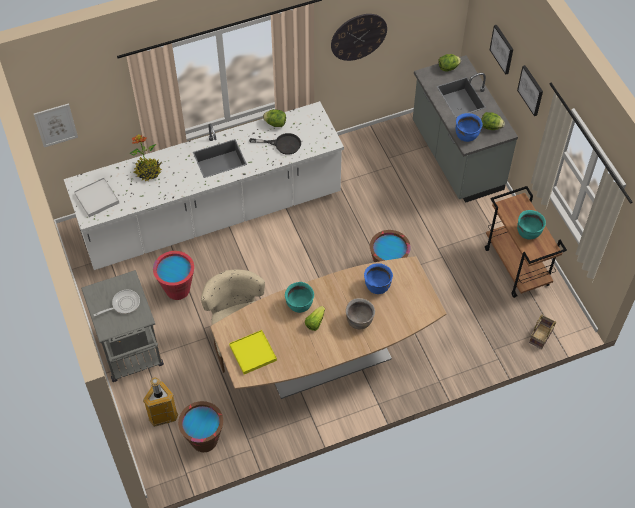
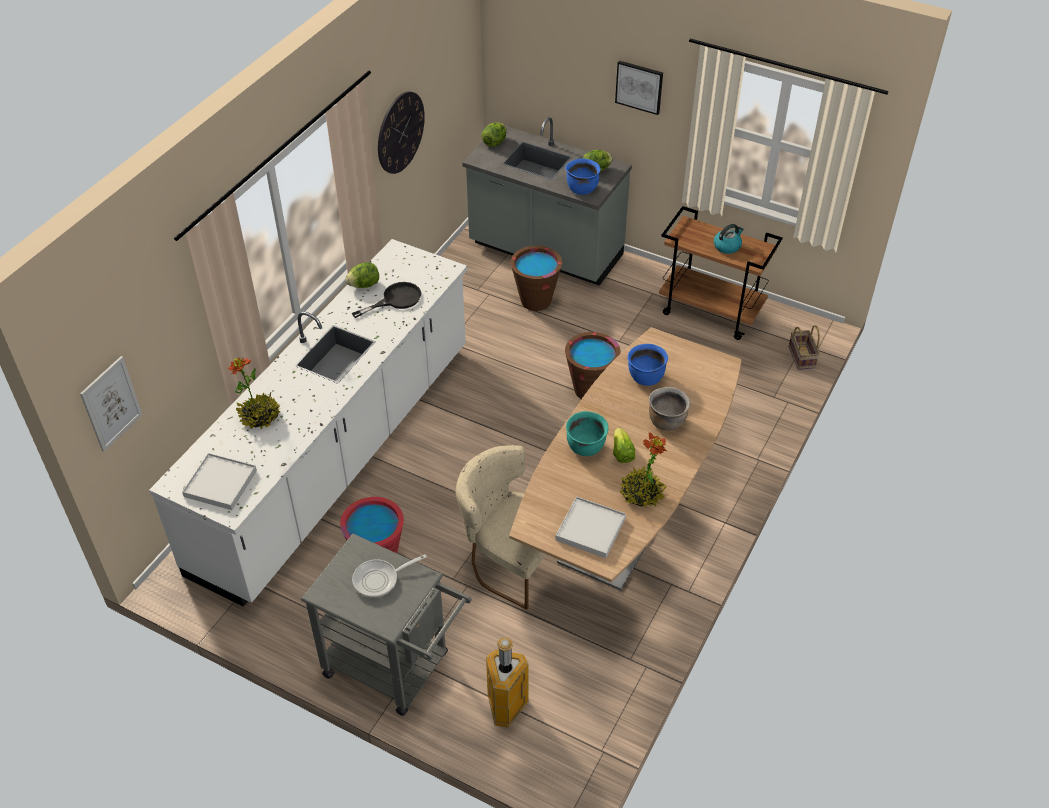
camera: 40 degrees left, 10 degrees down
frying pan [94,290,140,316] -> frying pan turned 135 degrees counterclockwise [352,555,427,598]
brown bucket [178,401,223,452] -> brown bucket moved to [511,246,562,311]
yellow tray [229,330,277,374] -> white tray [555,496,626,558]
picture [490,25,513,74] -> none
turquoise cooking pot [517,210,546,240] -> kettle [714,224,744,254]
none -> potted plant [620,432,667,507]

